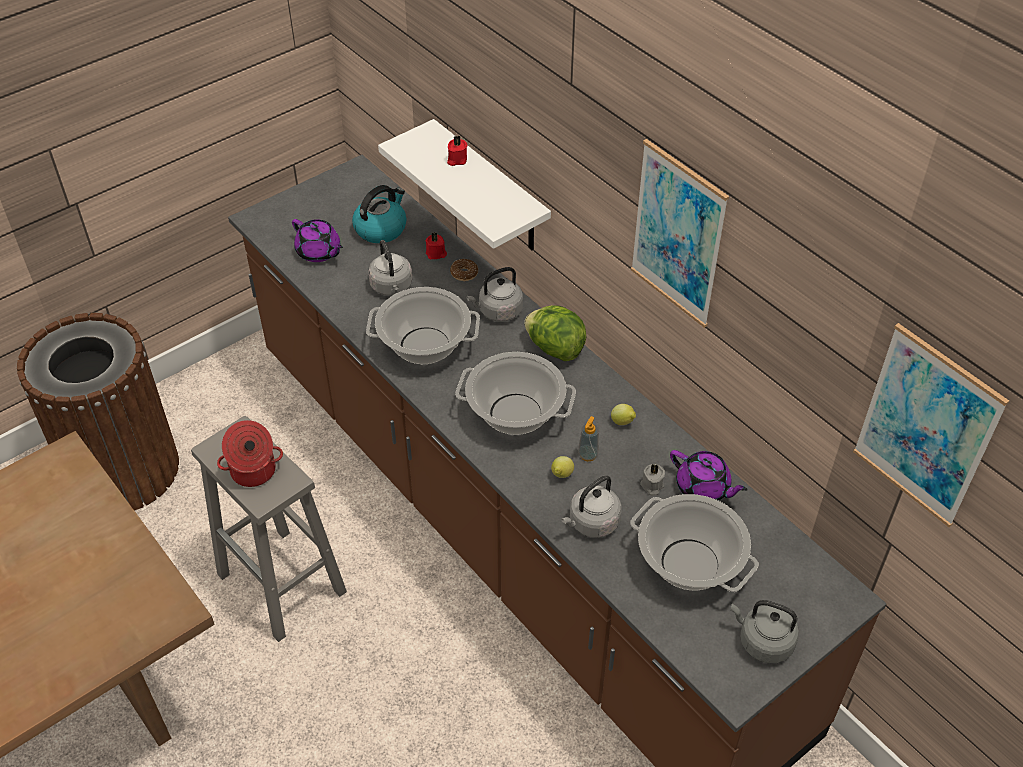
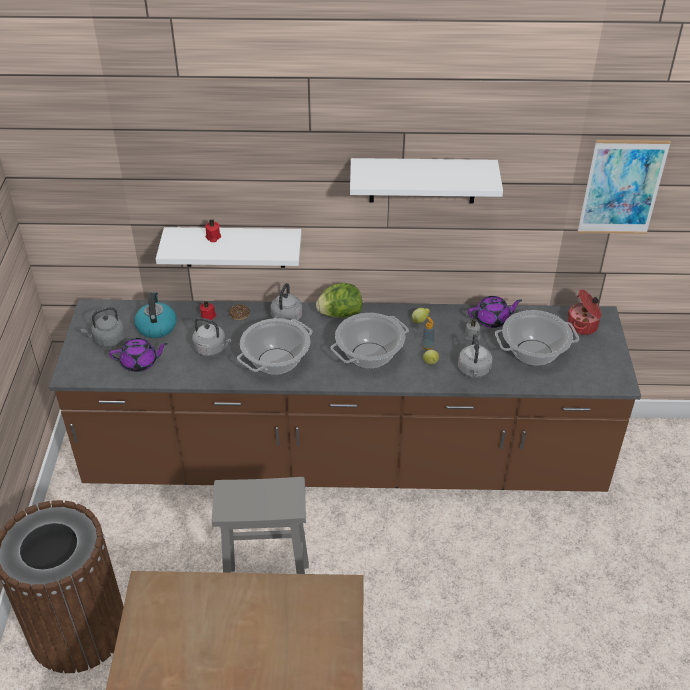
camera: 50 degrees left, 5 degrees down
cooking pot [217,420,283,487] -> cooking pot moved to [567,289,601,335]
picture [630,139,729,328] -> white shelf [350,158,503,204]
grey kettle [731,600,799,663] -> grey kettle moved to [80,307,126,348]

